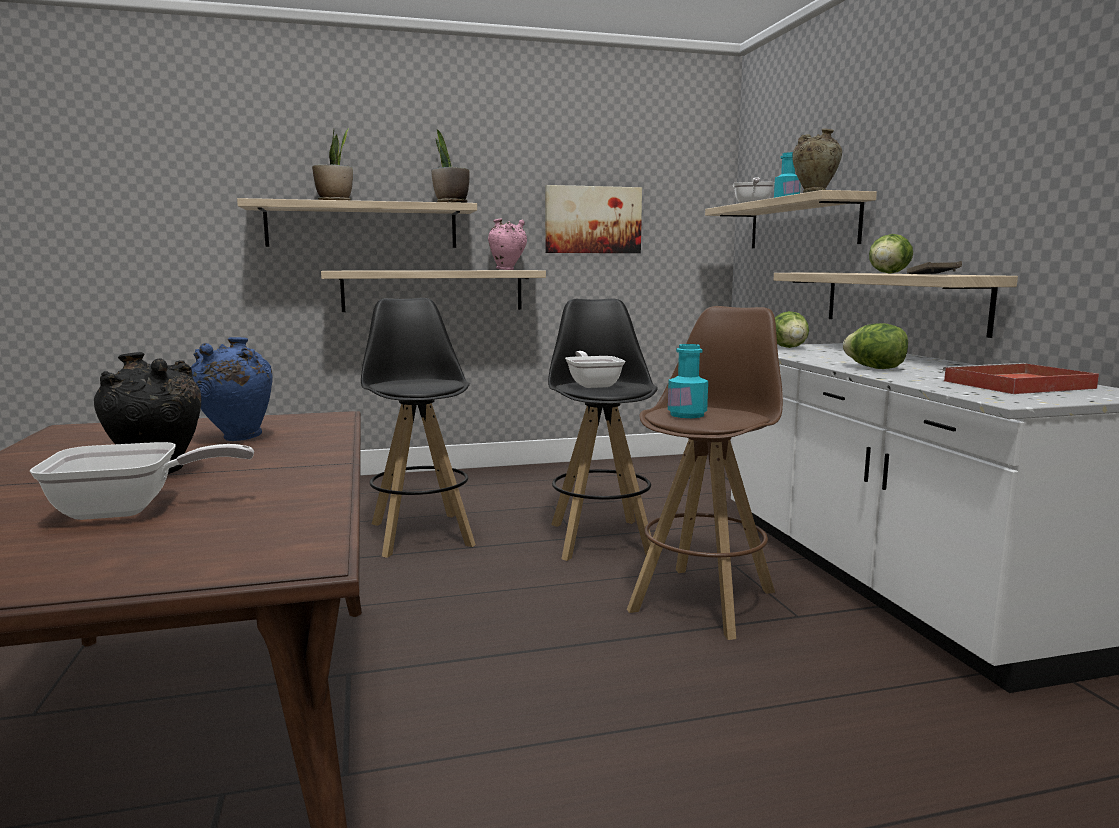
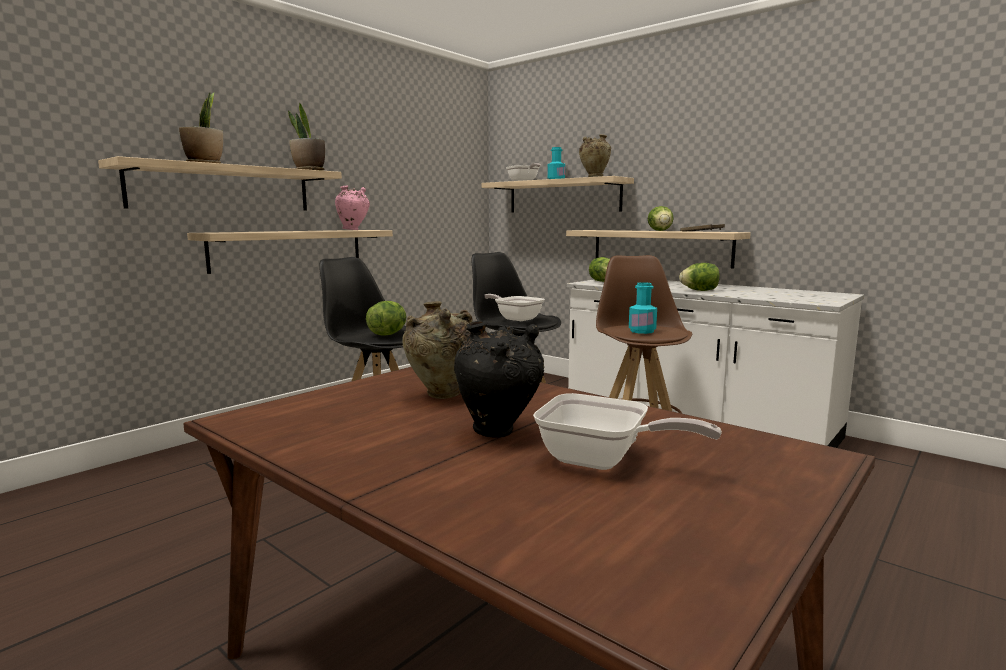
camera: 35 degrees left, 0 degrees up
frying pan [30,442,254,520] -> frying pan turned 75 degrees clockwise [533,393,722,470]
blue vase [191,337,273,441] -> beige vase [403,301,473,399]
picture [545,185,642,253] -> none
red tray [943,363,1099,394] -> none
none -> lettuce [366,301,407,336]

